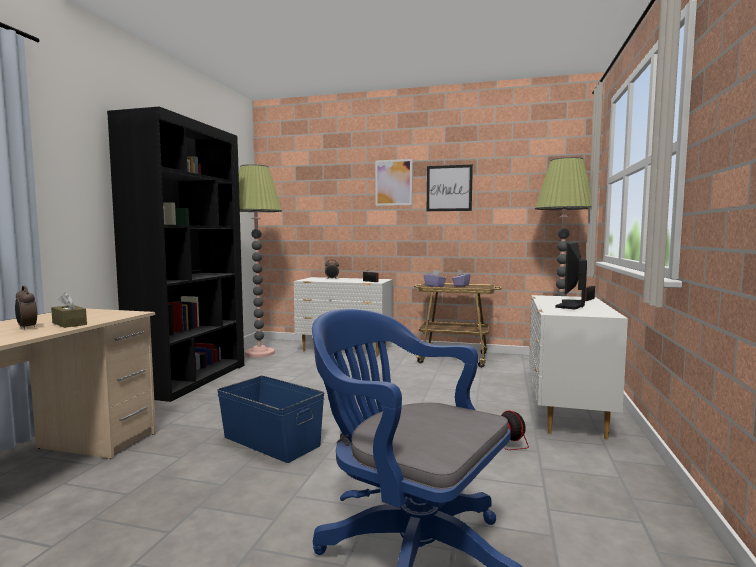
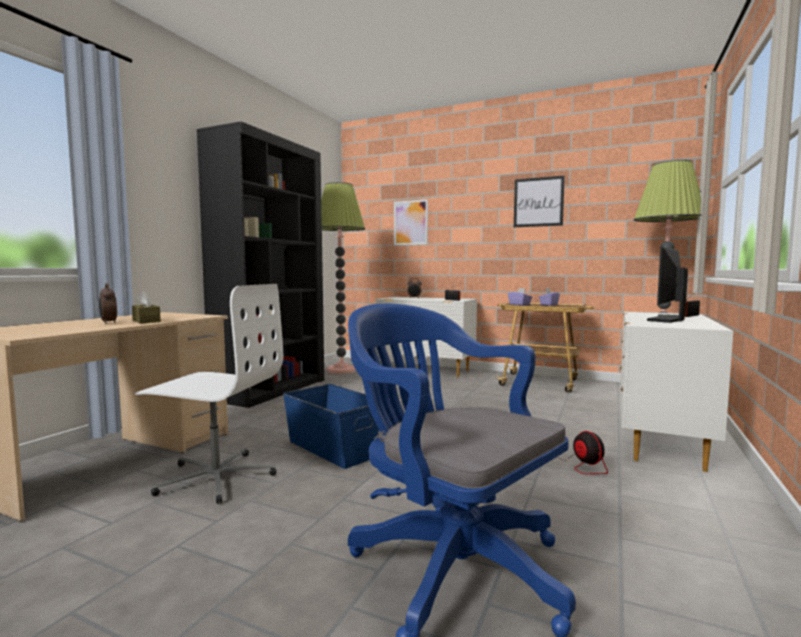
camera: 10 degrees right, 0 degrees up
picture [375,159,412,206] -> picture moved to [394,199,428,245]
none -> white office chair [135,284,283,504]

